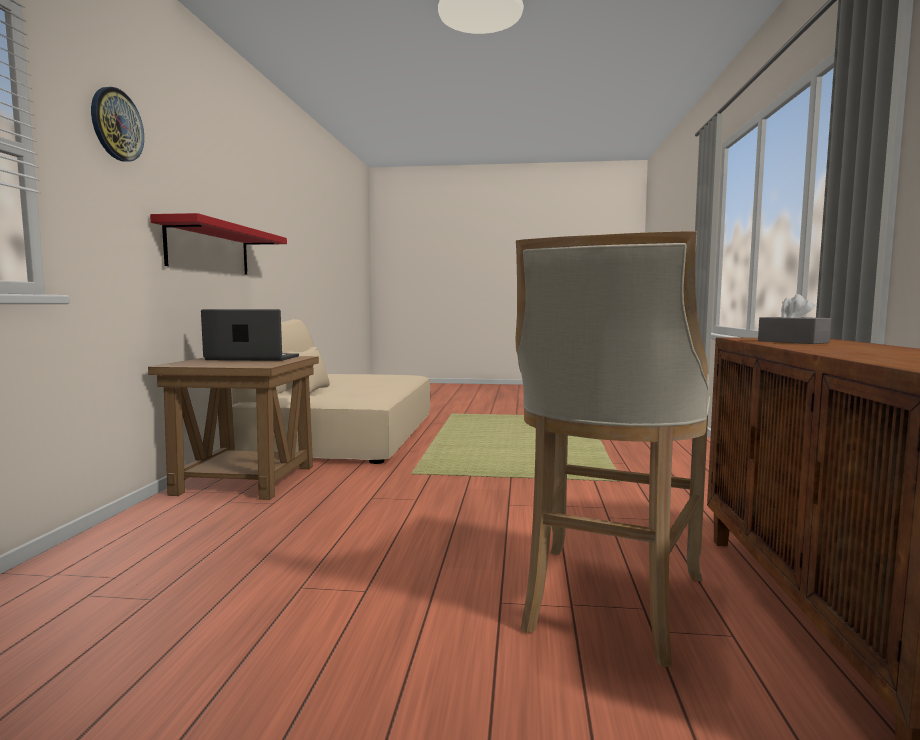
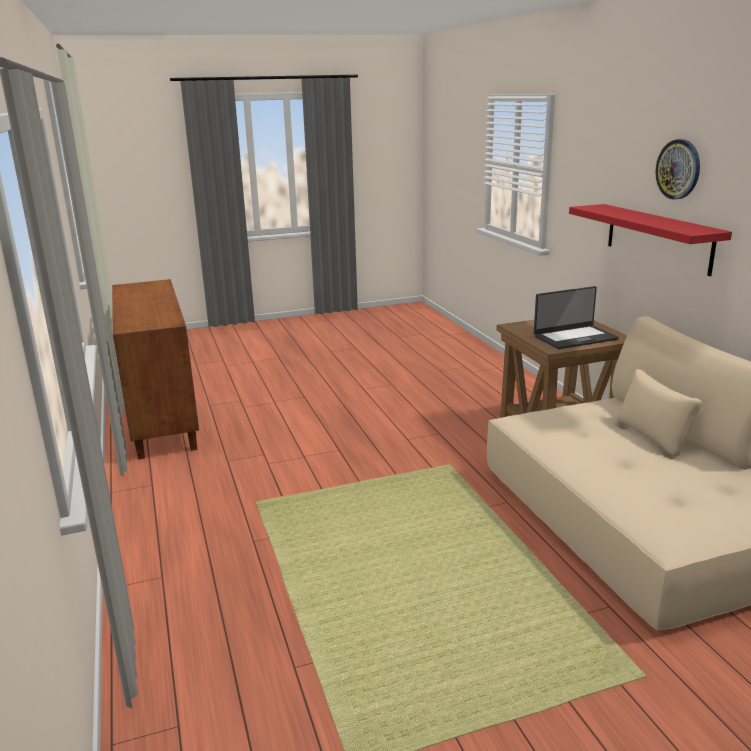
camera: 155 degrees right, 15 degrees up
wall clock [91,87,144,162] -> wall clock moved to [655,139,700,200]
beige stool [515,231,710,667] -> none
grey tissue box [758,294,831,344] -> none

